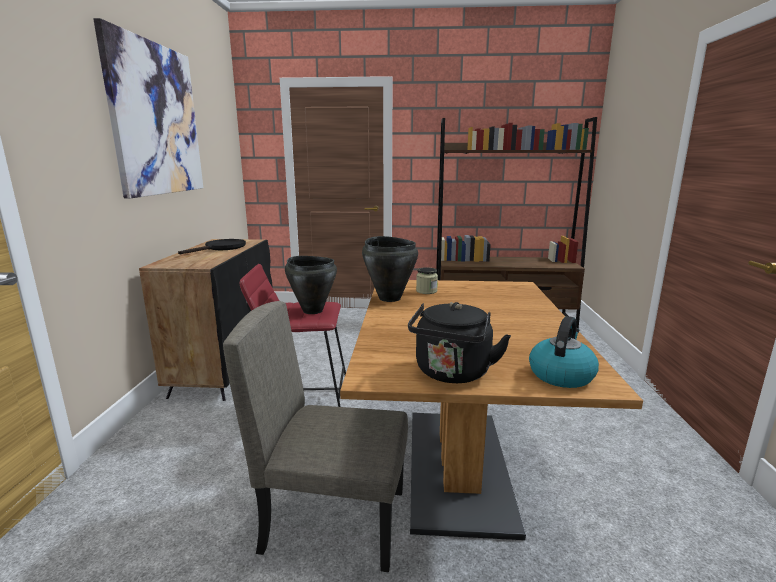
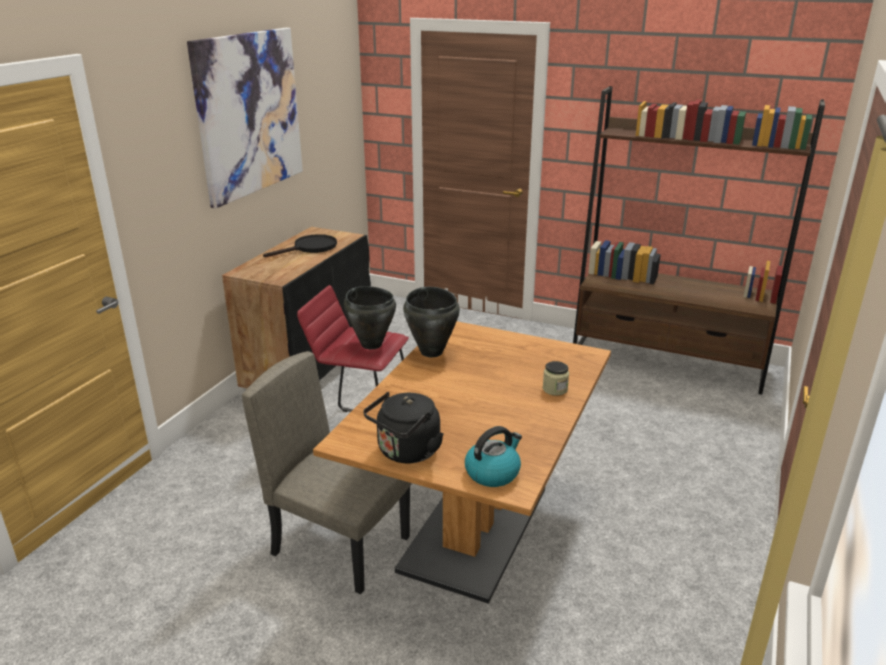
camera: 20 degrees right, 10 degrees up
jar [416,267,438,294] -> jar moved to [543,361,569,396]

